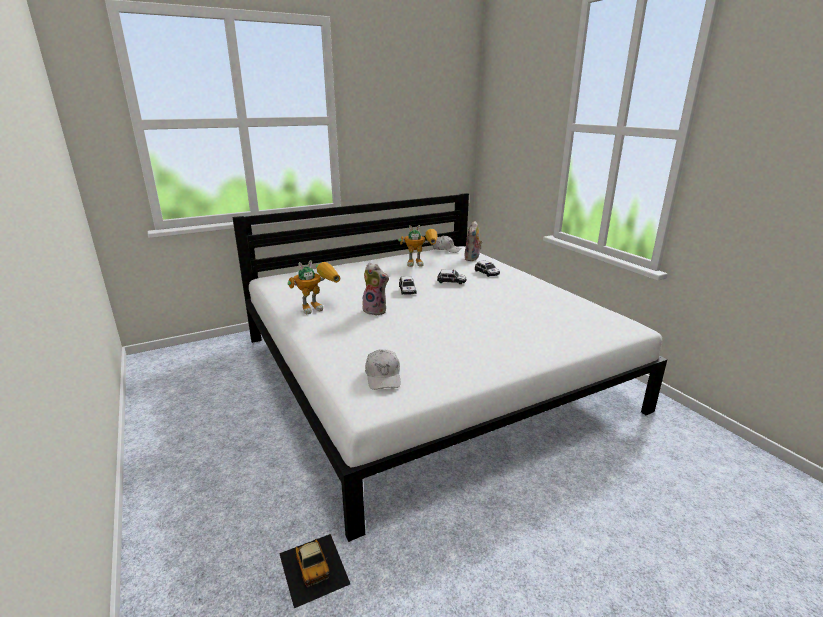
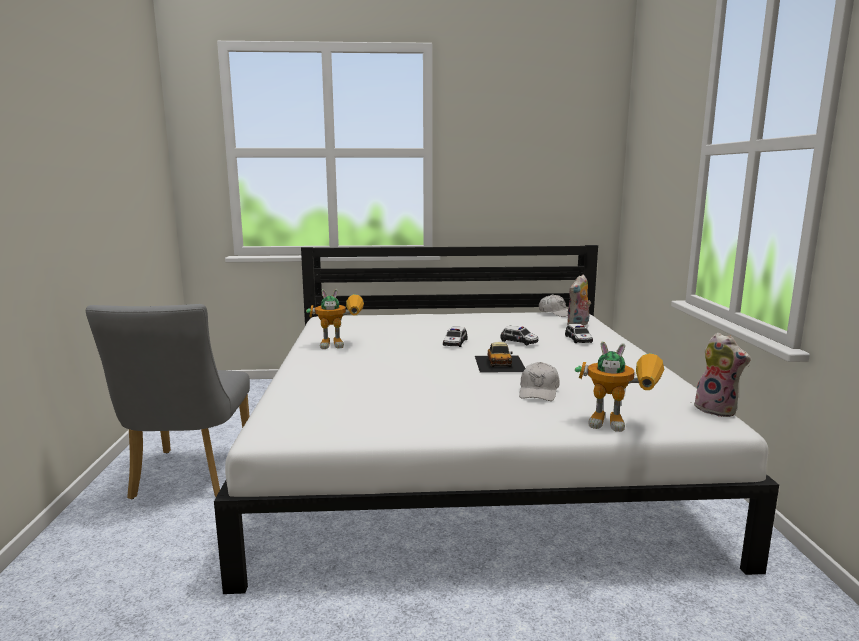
camera: 25 degrees right, 10 degrees down
toy car [279,534,350,608] -> toy car moved to [475,342,525,373]
plush toy [361,263,389,316] -> plush toy moved to [692,333,751,417]
white cap [365,349,401,390] -> white cap moved to [519,362,560,401]
toy robot [398,225,438,267] -> toy robot moved to [575,341,664,432]
none -> grey chair [86,304,250,499]

